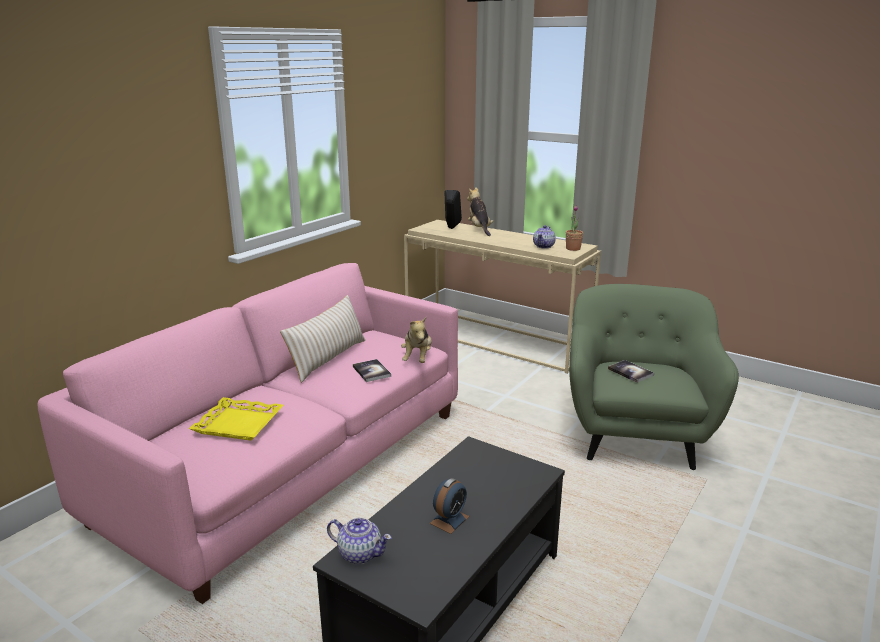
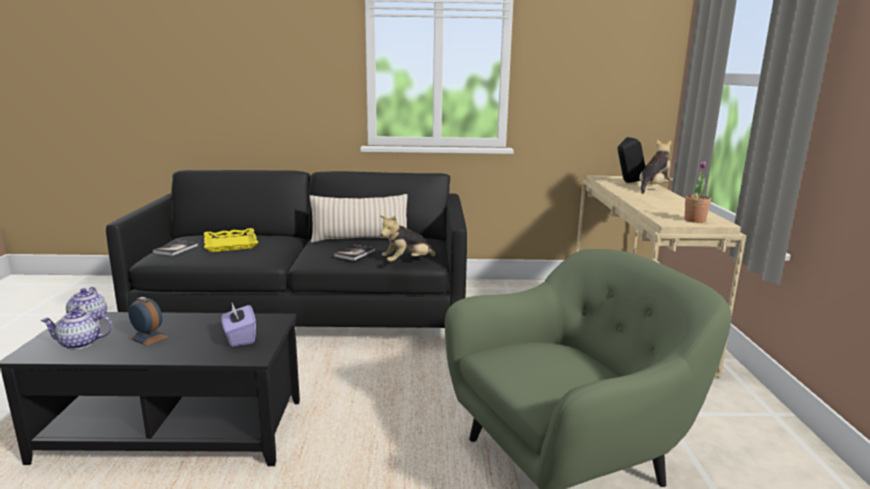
camera: 55 degrees right, 5 degrees down
pink sofa [38,263,458,604] -> black sofa [106,170,467,328]
alarm clock [430,478,470,534] -> alarm clock turned 150 degrees counterclockwise [128,297,169,346]
teapot [533,225,556,249] -> teapot moved to [40,309,112,350]
book [608,360,654,383] -> book moved to [153,241,198,256]
none -> purple tissue box [221,303,256,347]

